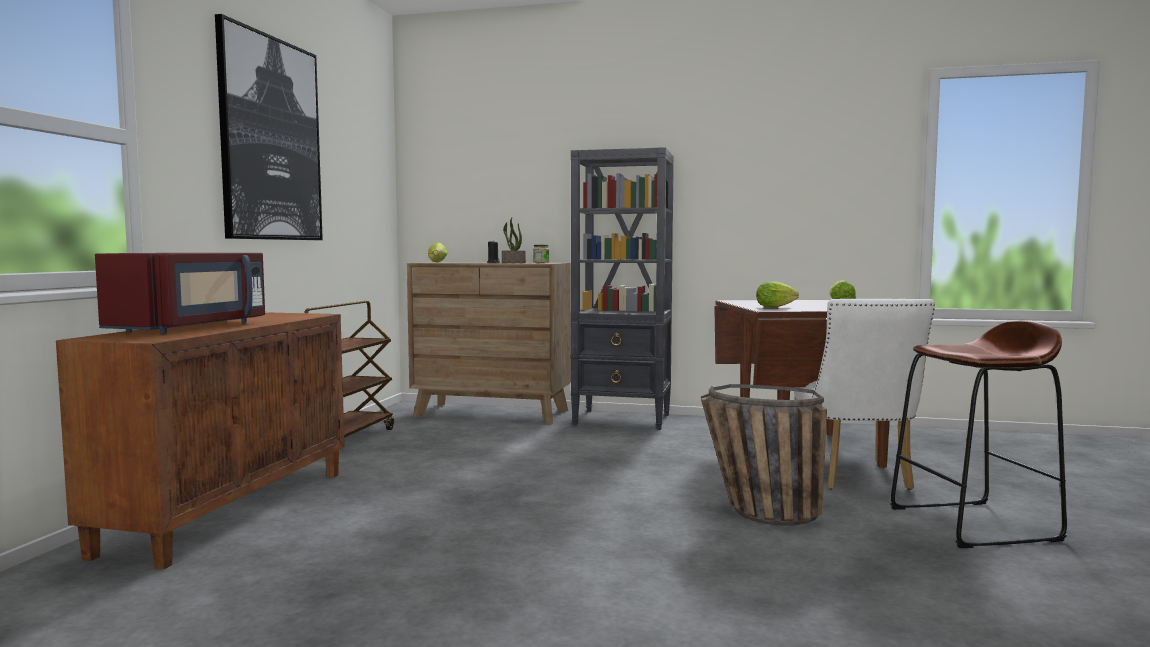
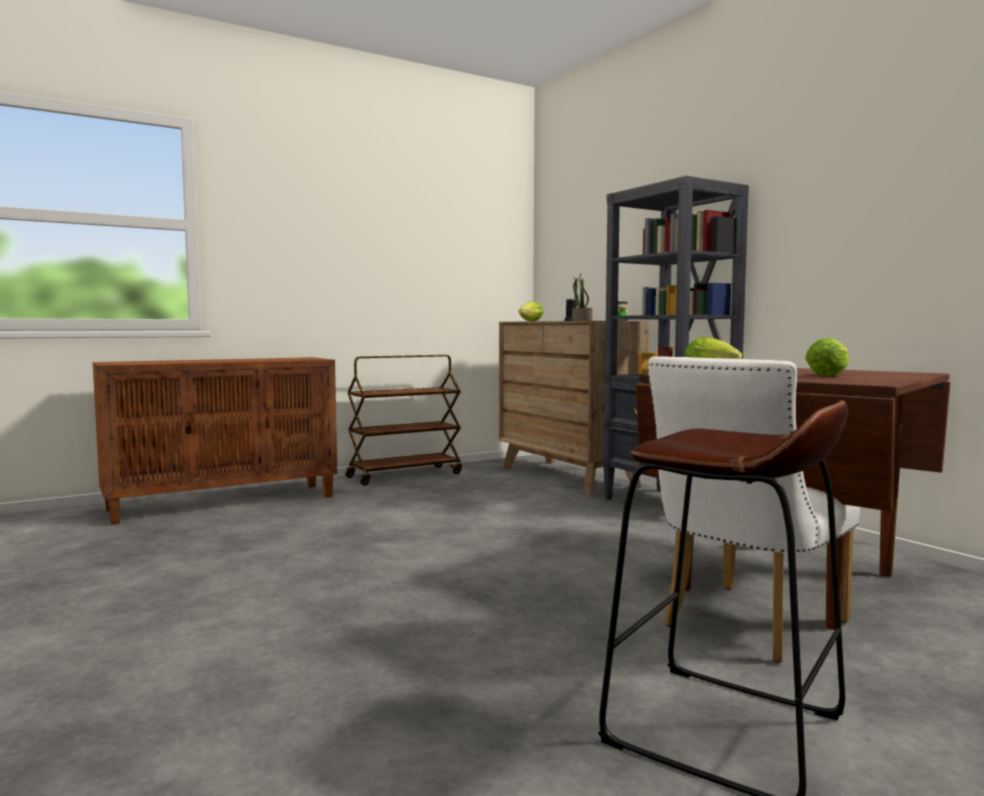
camera: 45 degrees right, 0 degrees up
red microwave [95,253,265,334] -> none
picture [215,14,323,240] -> none
basket [701,384,827,526] -> none

